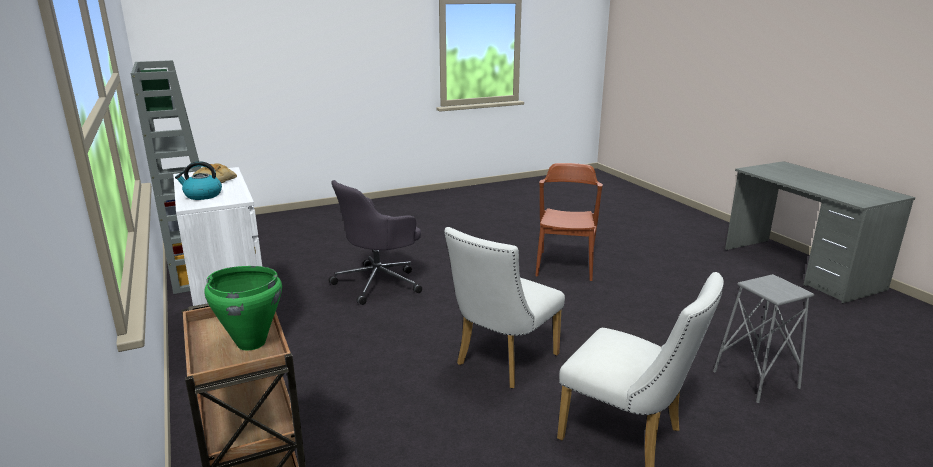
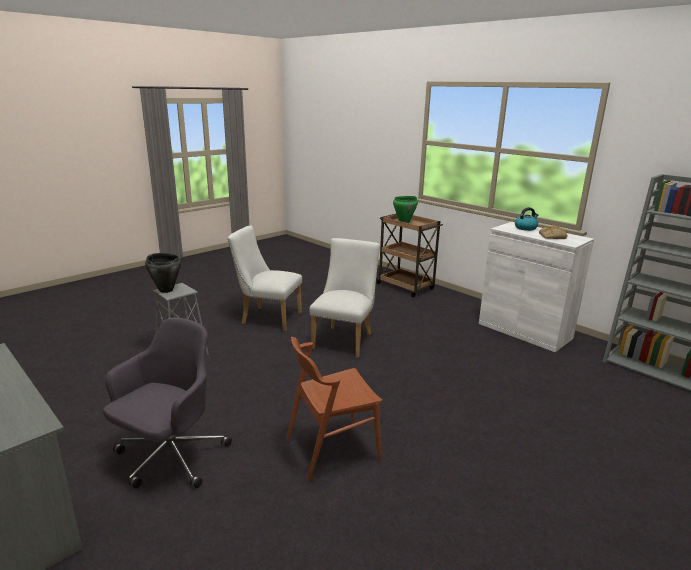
camera: 160 degrees right, 0 degrees up
grey office chair [329,180,422,305] -> grey office chair moved to [103,318,232,488]
brown chair [535,163,603,281] -> brown chair turned 75 degrees clockwise [287,337,382,481]
none -> black cooking pot [145,253,181,293]

